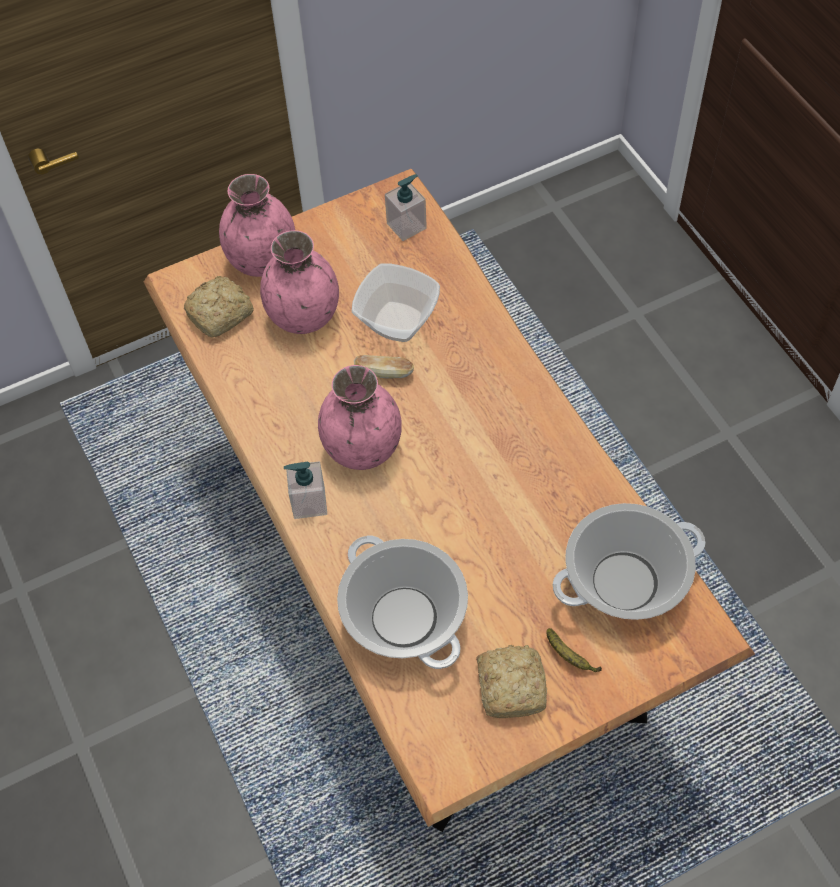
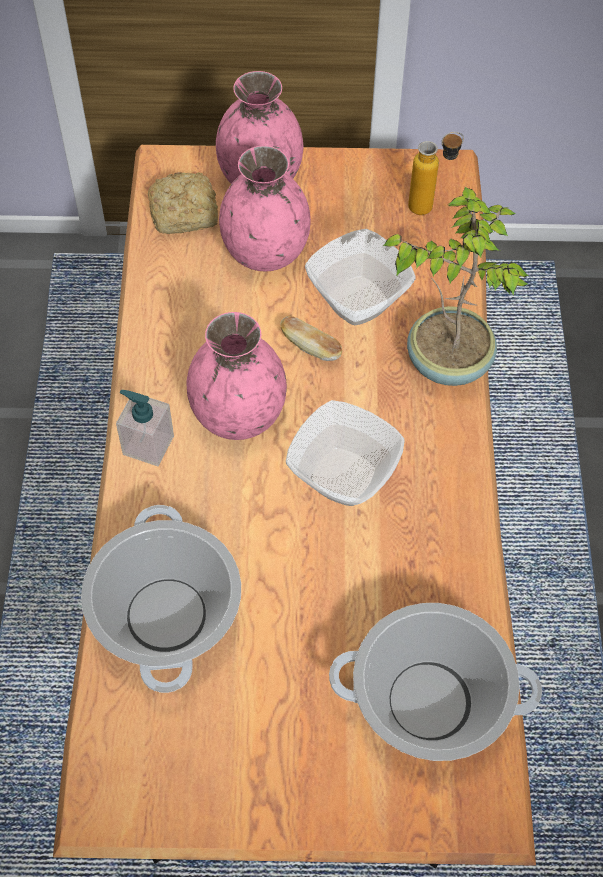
camera: 25 degrees right, 0 degrees up
soap dispenser [385,174,427,241] -> bottle [408,132,464,215]
bread [476,645,547,718] -> none
banana [547,628,602,672] -> none
none -> bowl [286,400,405,506]
none -> potted plant [383,187,528,386]

